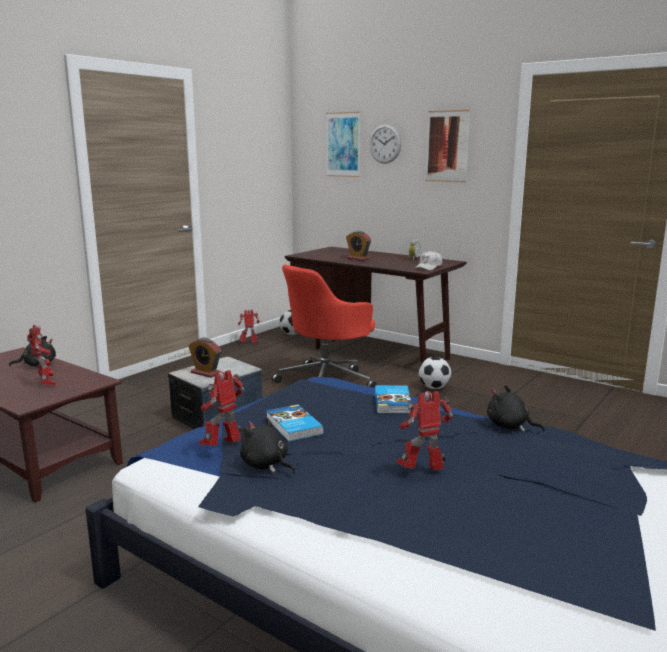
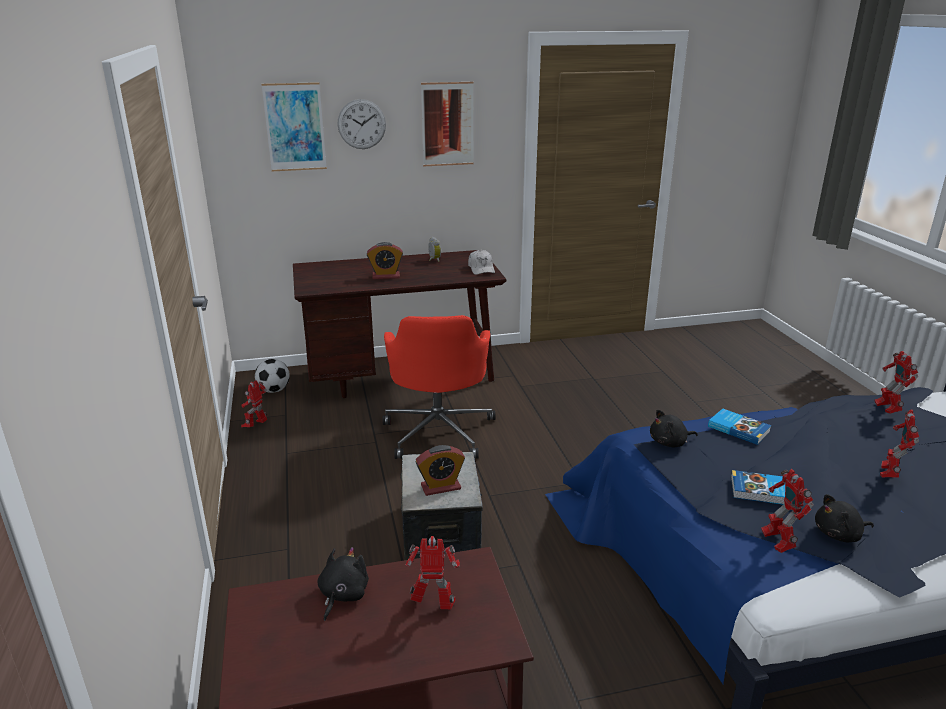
camera: 50 degrees left, 10 degrees up
football [419,357,451,389] -> none
black plush toy [487,385,545,432] -> black plush toy moved to [650,410,698,447]
none -> toy robot [875,351,918,414]

